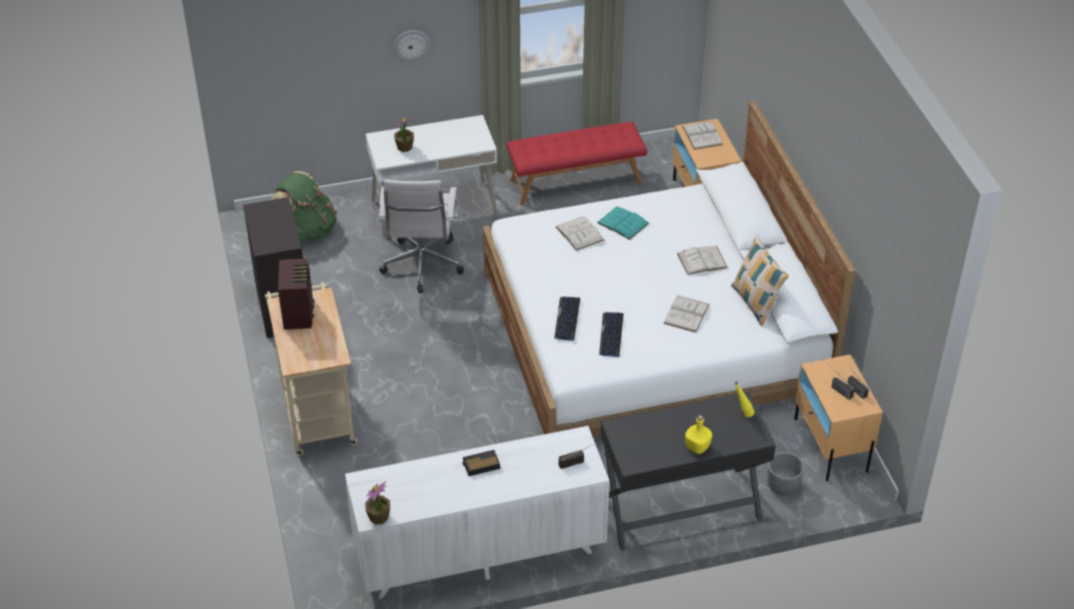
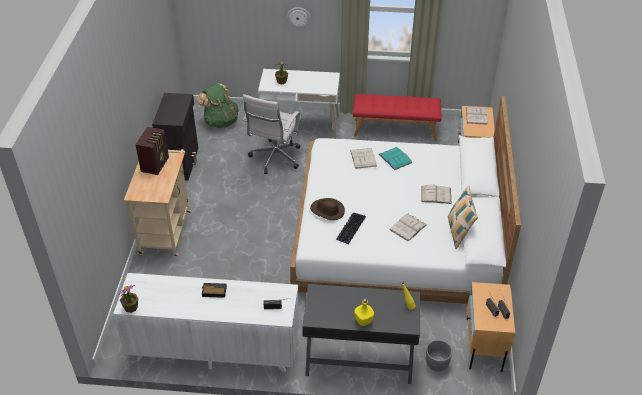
camera: 20 degrees right, 0 degrees up
keyboard [554,297,580,341] -> brown hat [310,198,345,220]

